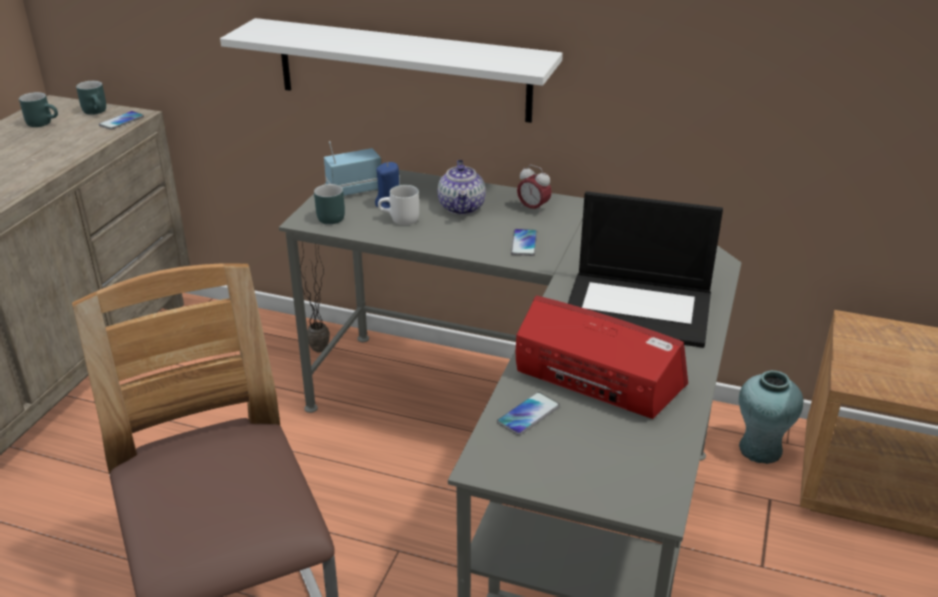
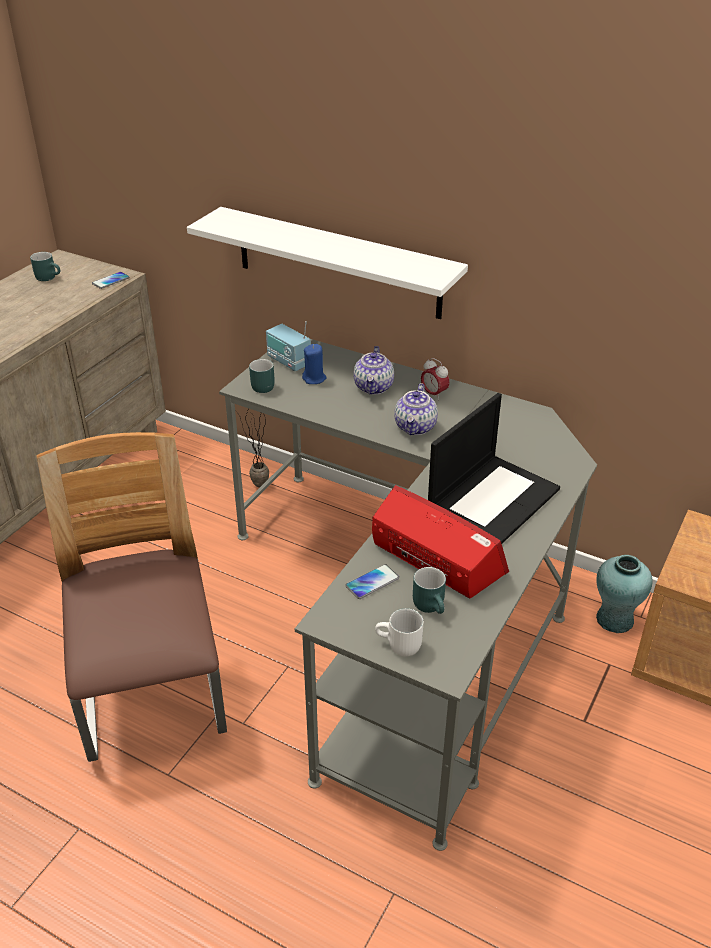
camera: 10 degrees right, 5 degrees up
turquoise mug [76,81,106,115] -> turquoise mug moved to [413,567,446,614]
radio [324,141,381,196] -> radio turned 120 degrees counterclockwise [266,321,311,372]
white mug [378,185,419,225] -> white mug moved to [375,608,424,656]
phone [511,229,537,256] -> teapot [394,383,438,435]
laptop [568,191,723,348] -> laptop turned 75 degrees counterclockwise [428,393,560,544]

